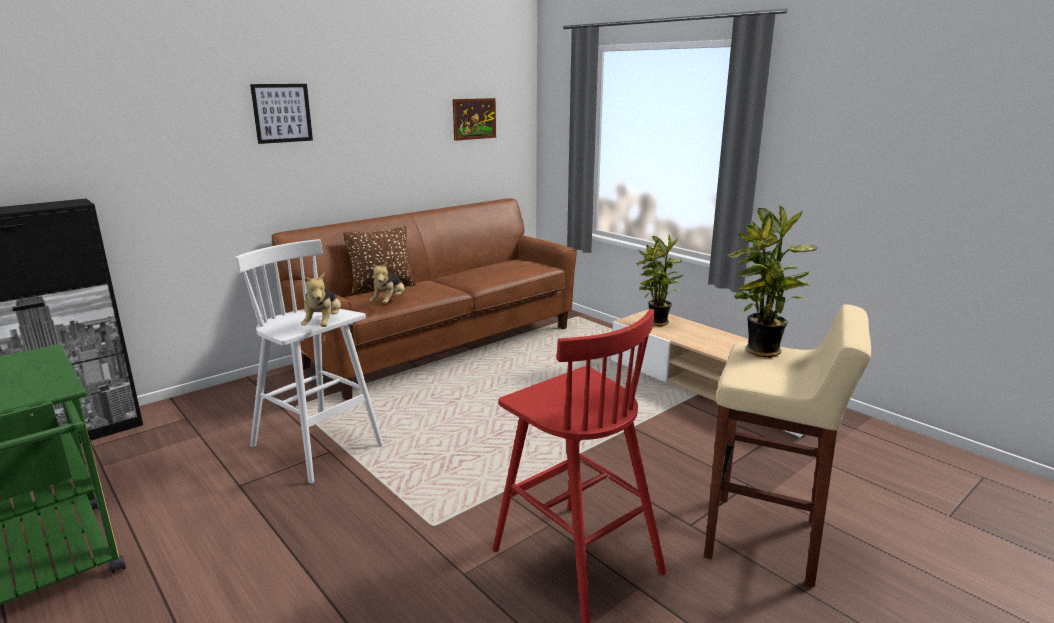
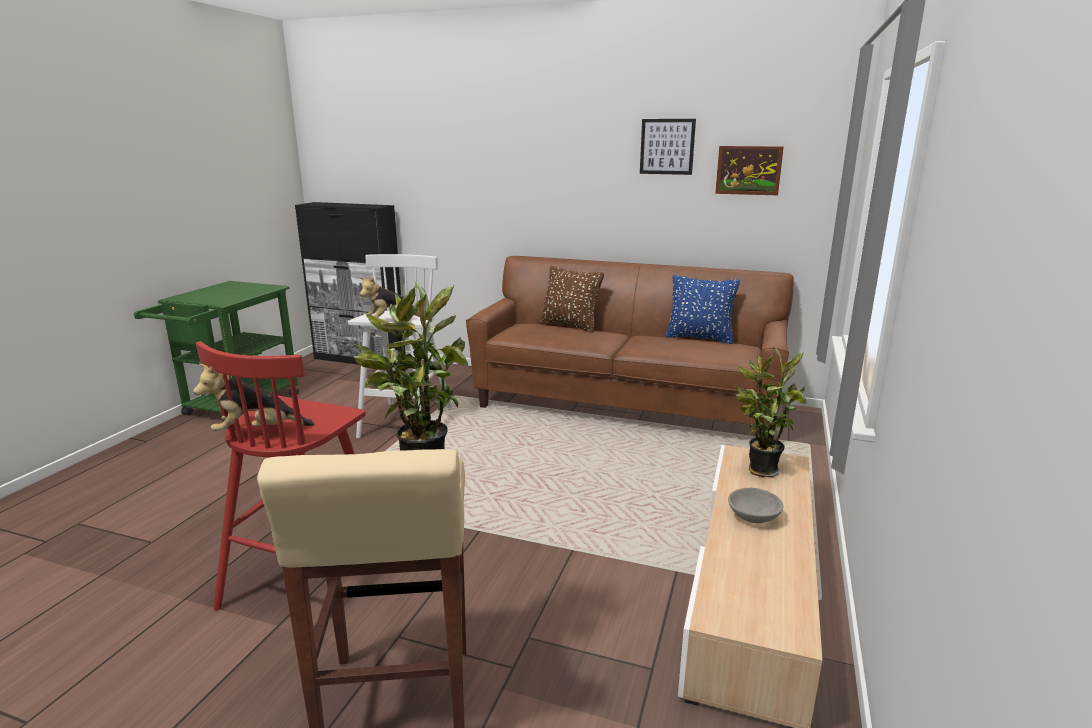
camera: 60 degrees right, 0 degrees up
picture [250,84,313,144] -> picture moved to [640,119,696,175]
plush toy [369,262,405,304] -> plush toy moved to [193,363,315,431]
none -> blue pillow [665,275,740,344]
none -> grey bowl [728,488,783,523]

